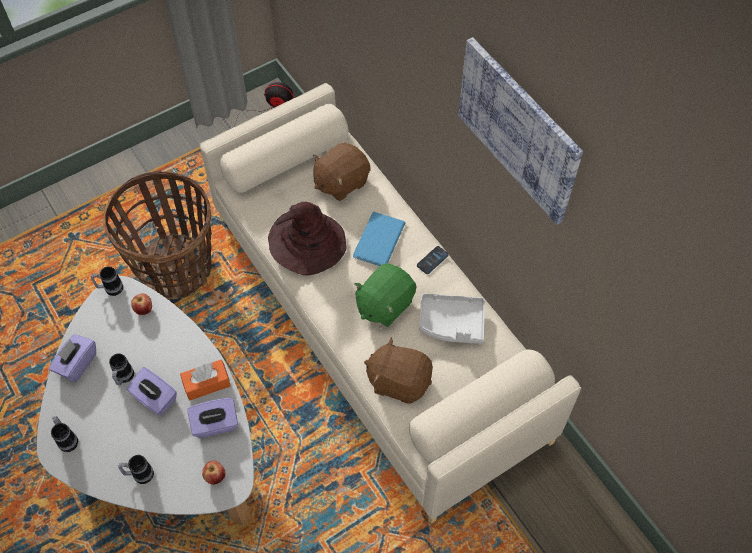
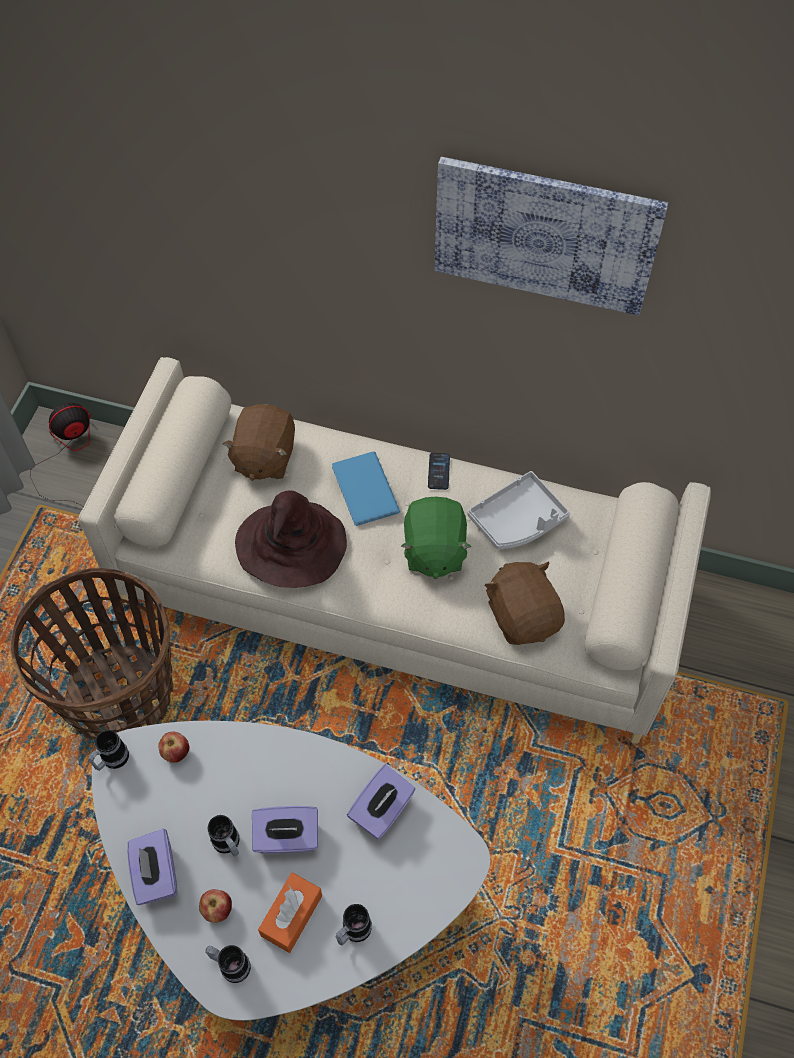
camera: 40 degrees left, 0 degrees up
orange tissue box [180,359,230,401] -> orange tissue box moved to [258,872,322,953]
apple [202,461,225,485] -> apple moved to [199,889,232,923]
brown plush toy [364,337,433,404] -> brown plush toy turned 90 degrees clockwise [484,562,565,645]

